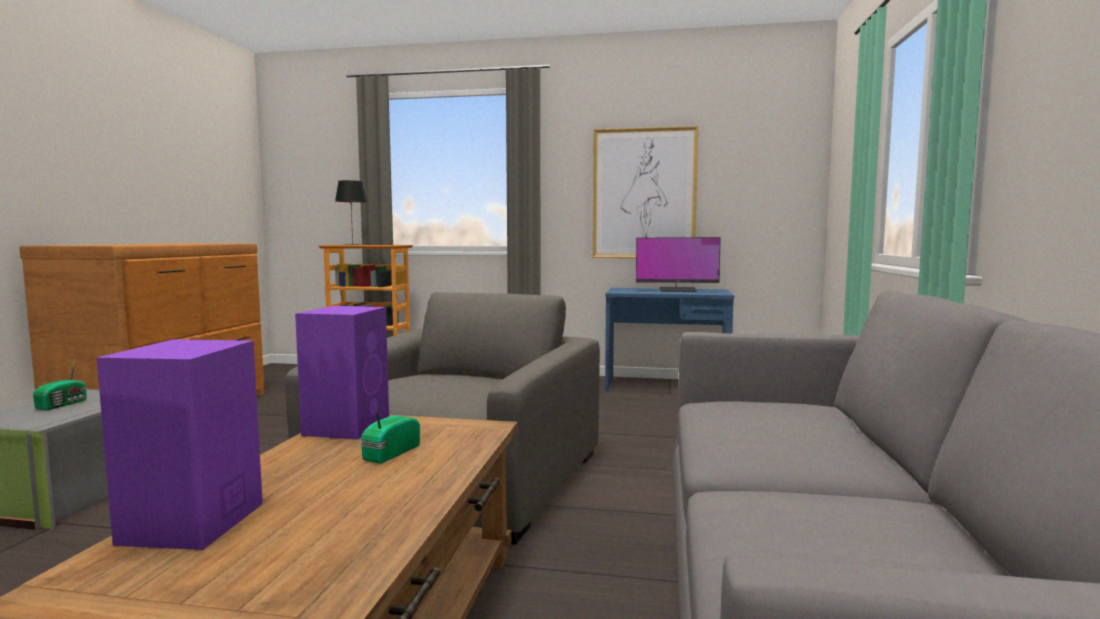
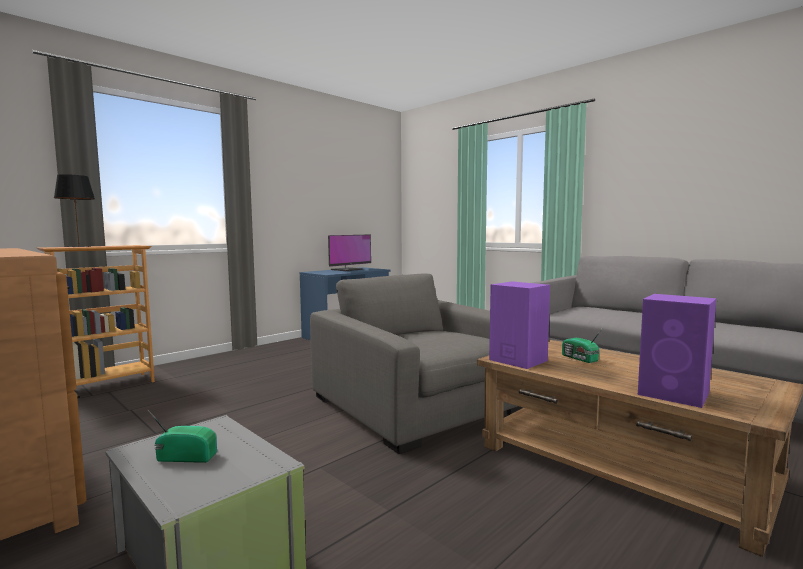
camera: 55 degrees left, 0 degrees up
radio [33,359,87,410] -> radio turned 45 degrees counterclockwise [148,410,217,463]
picture [592,126,698,258] -> none

